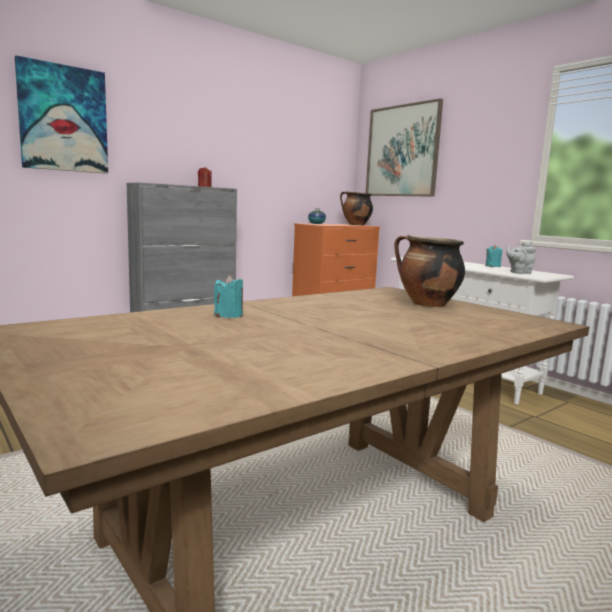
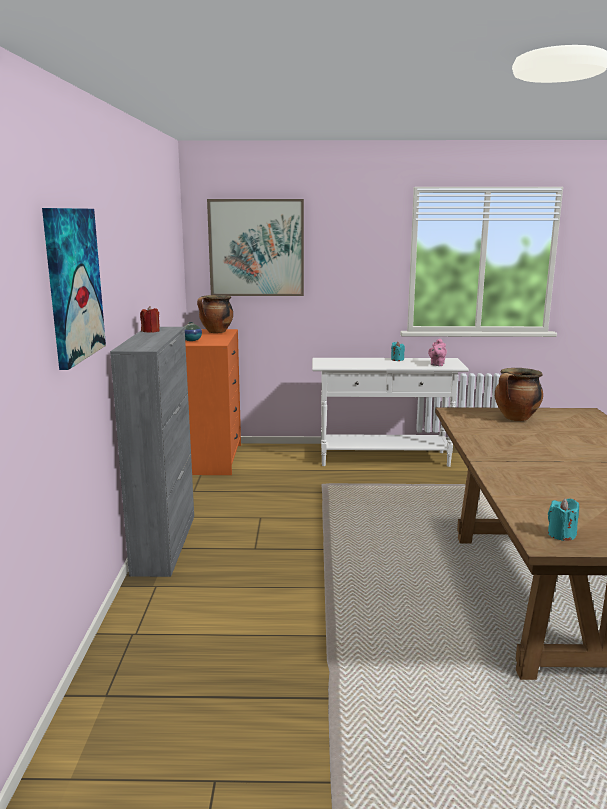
camera: 50 degrees left, 5 degrees up
turquoise candle [214,275,243,318] -> turquoise candle moved to [548,498,579,541]
grey teapot [506,241,536,274] -> pink teapot [428,339,447,366]

